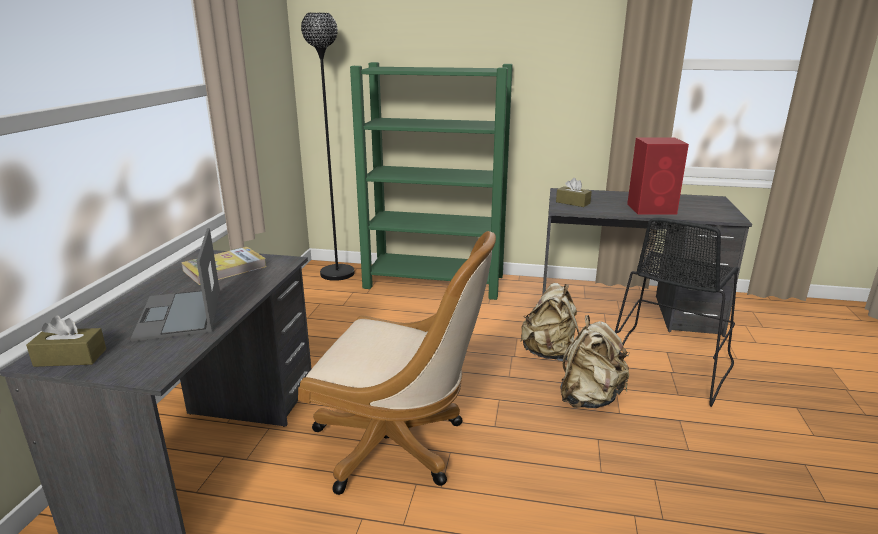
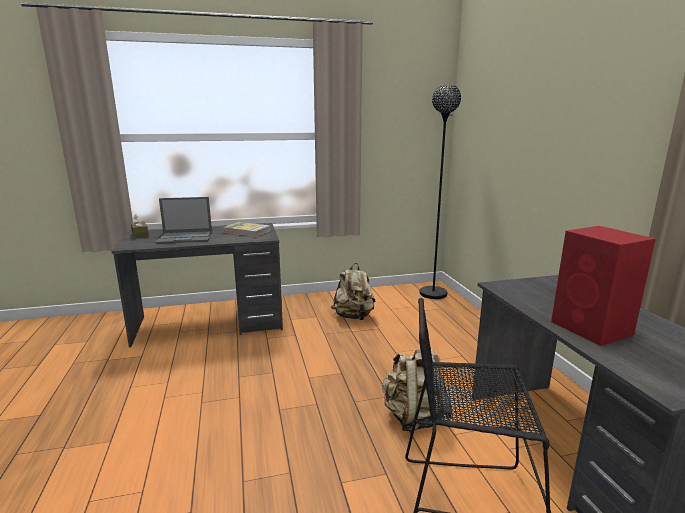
camera: 65 degrees right, 5 degrees down
laptop [130,228,220,342] -> laptop turned 150 degrees counterclockwise [156,197,212,244]
office chair [298,231,496,495] -> none
green bookcase [350,62,513,300] -> none
brown tissue box [556,178,592,207] -> none
beige backpack [560,315,630,408] -> beige backpack moved to [331,263,376,320]

